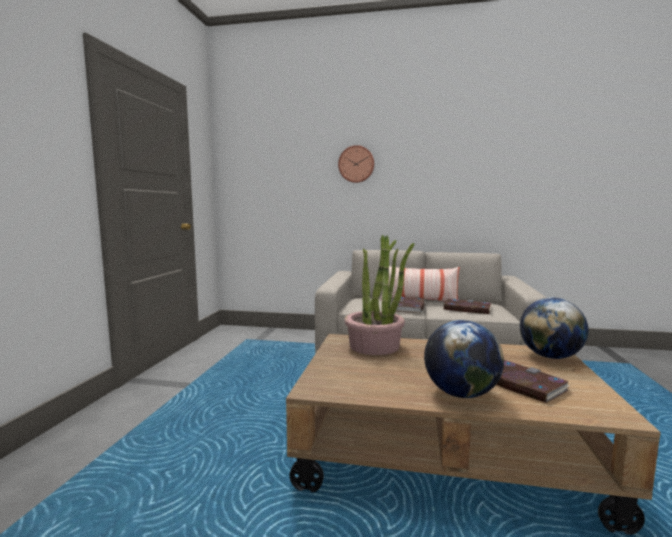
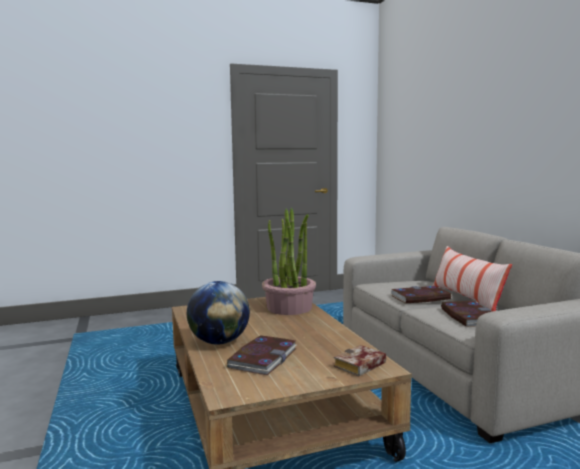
camera: 60 degrees right, 0 degrees up
wall clock [338,145,374,183] -> none
globe [520,298,589,359] -> book [334,345,386,376]

